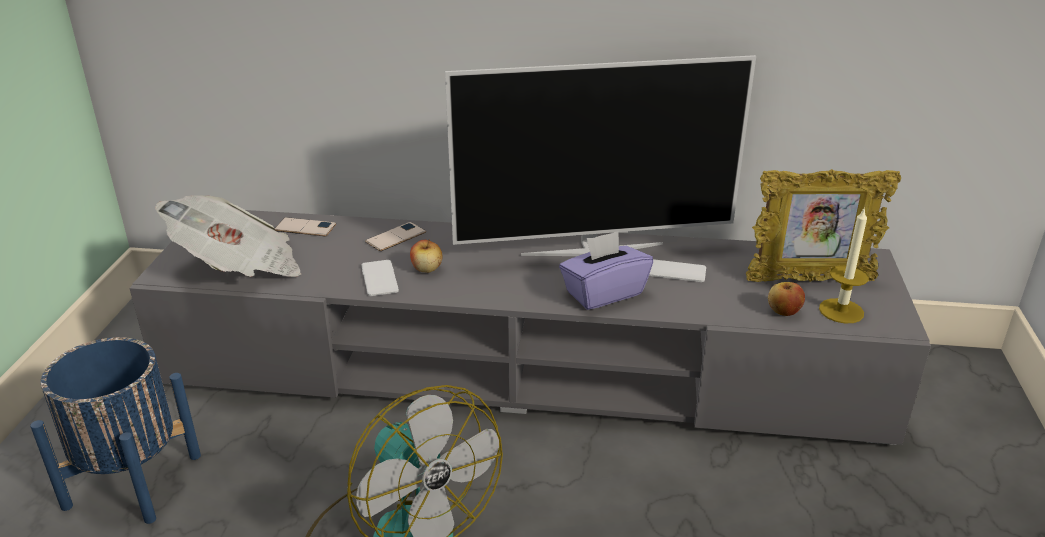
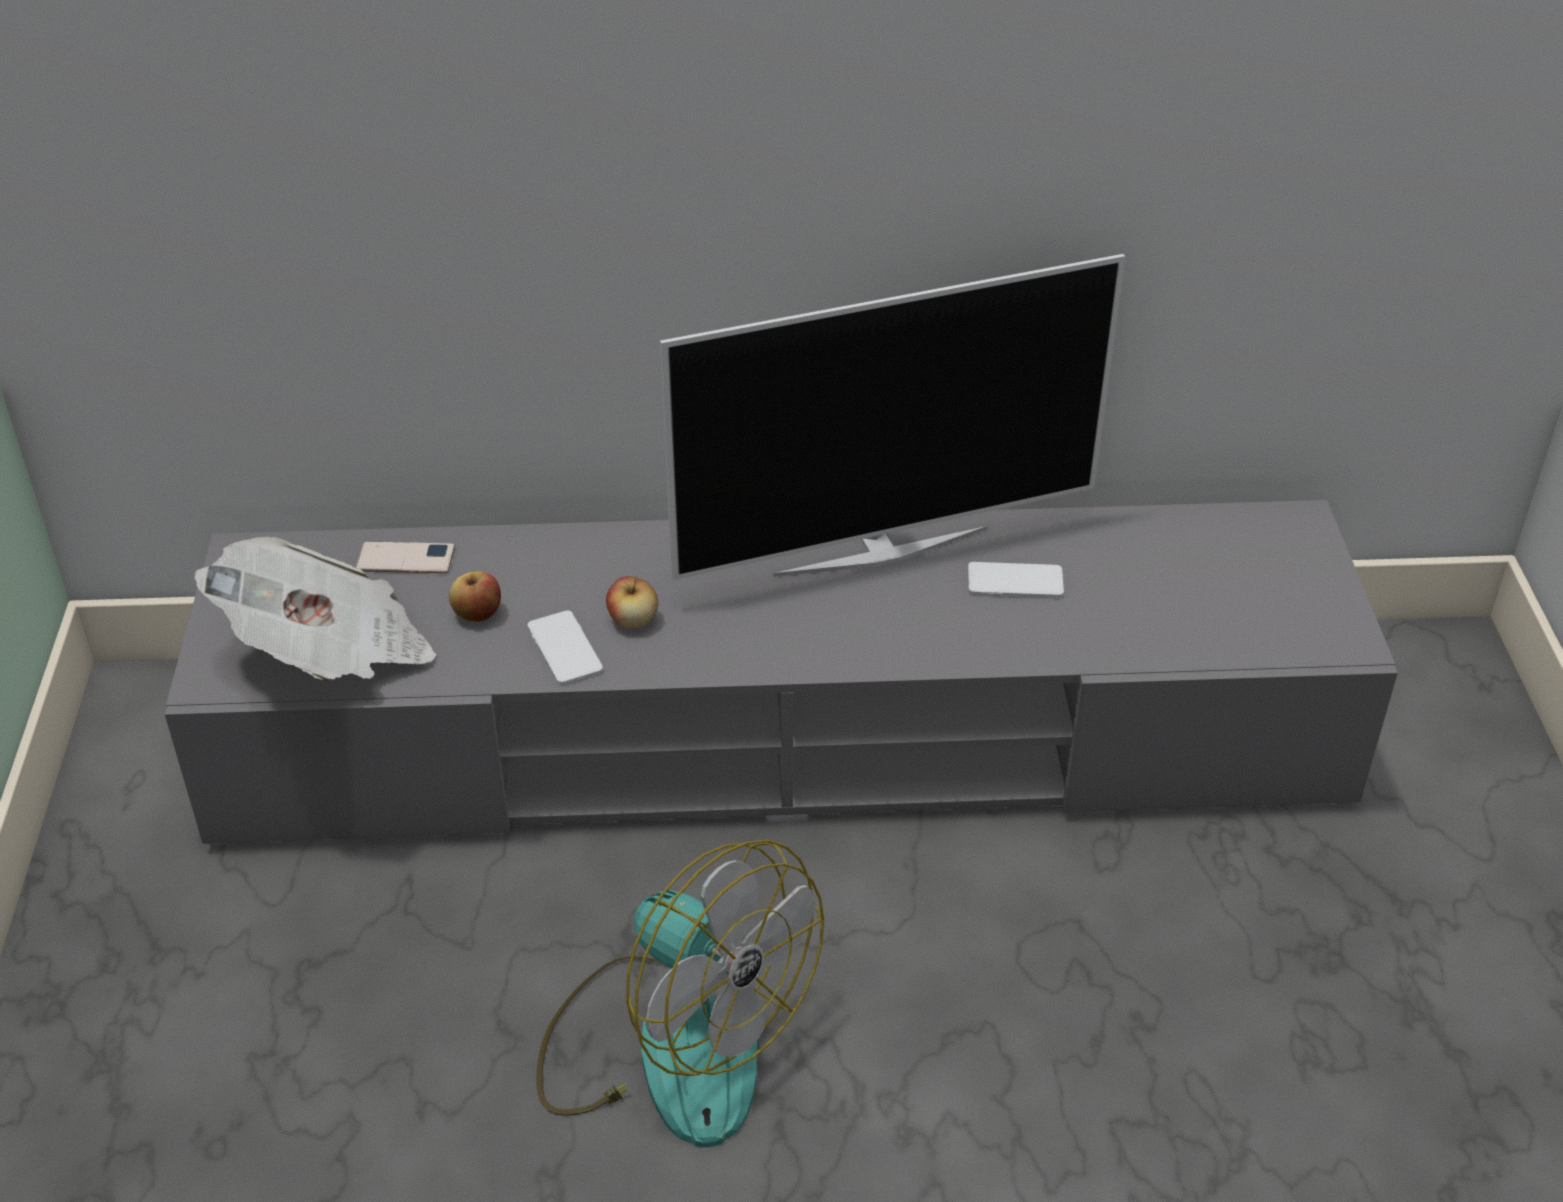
camera: 10 degrees left, 10 degrees up
blue planter [30,337,201,524] -> none
phone [365,222,426,251] -> none
purple tissue box [559,231,653,310] -> none
picture frame [746,169,901,282] -> none
apple [768,282,805,316] -> apple moved to [449,571,501,622]
candle [819,207,869,323] -> none

